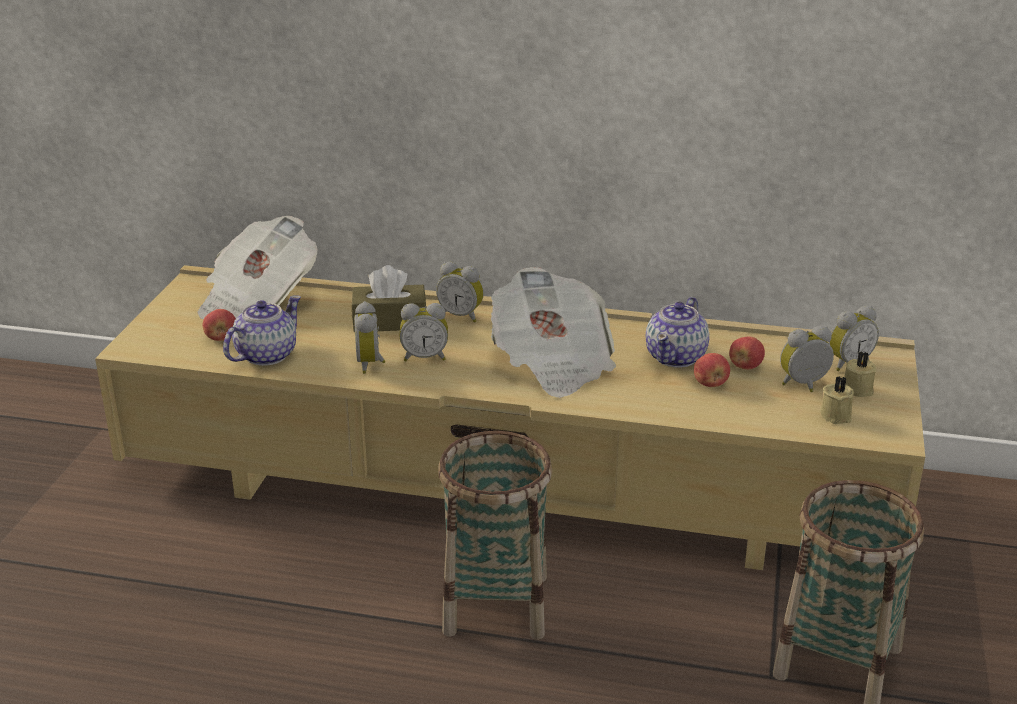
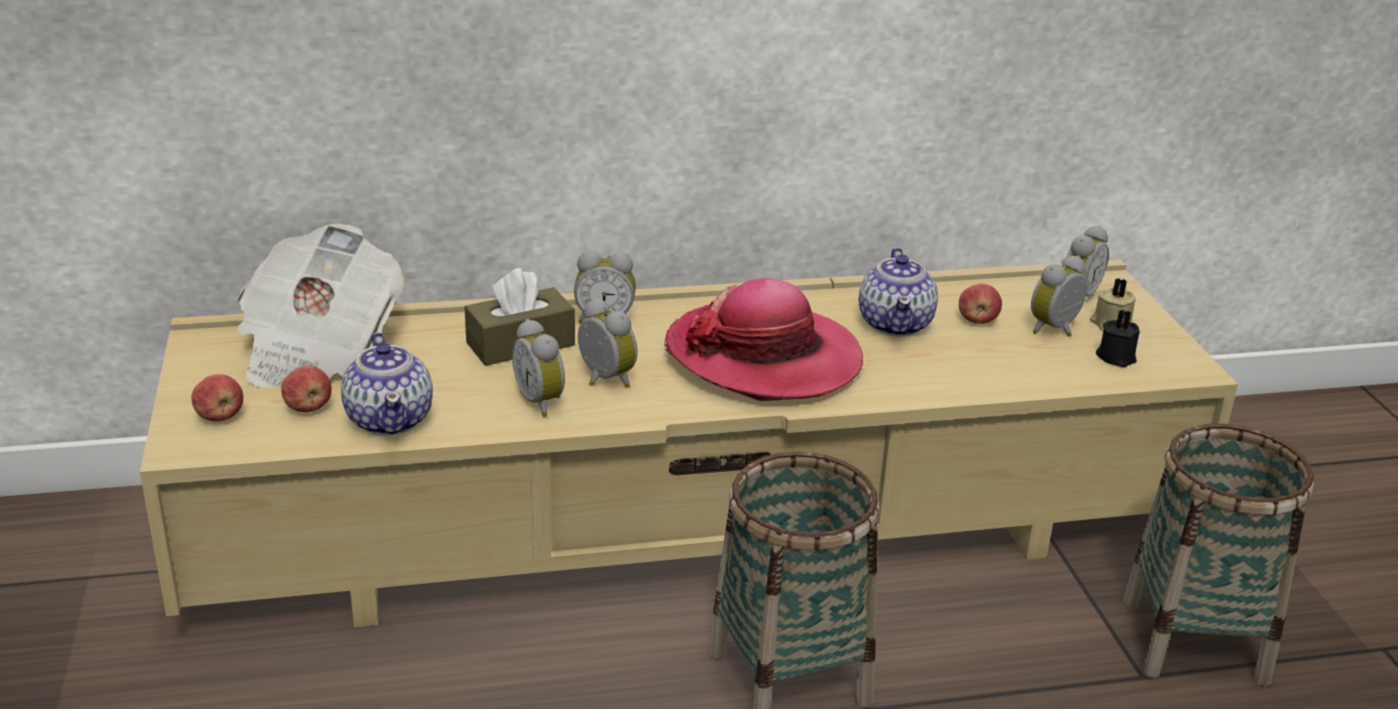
camera: 25 degrees left, 0 degrees up
teapot [223,295,301,366] -> teapot turned 150 degrees clockwise [341,333,433,435]
alarm clock [399,303,448,362] -> alarm clock turned 105 degrees counterclockwise [578,298,638,388]
newspaper [491,267,616,398] -> hat [664,278,863,401]
apple [694,353,730,387] -> apple moved to [191,374,243,422]
beige candle [820,376,854,424] -> black candle [1096,309,1140,367]

